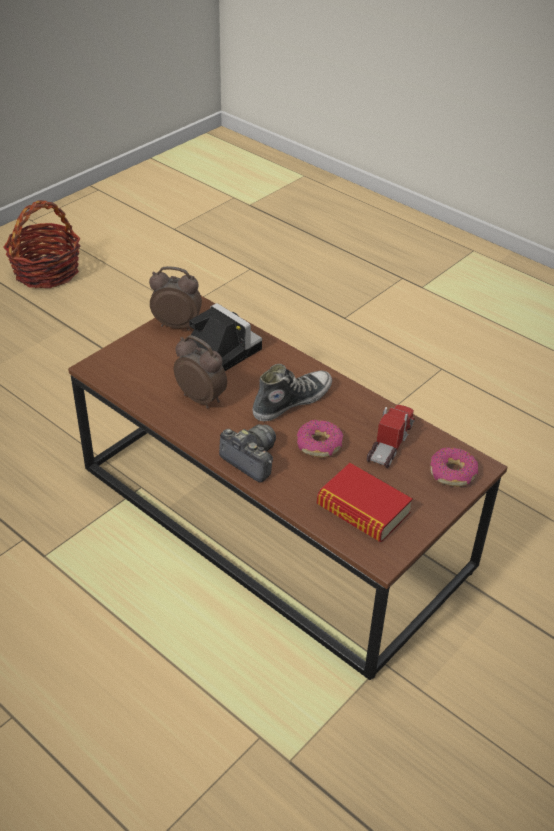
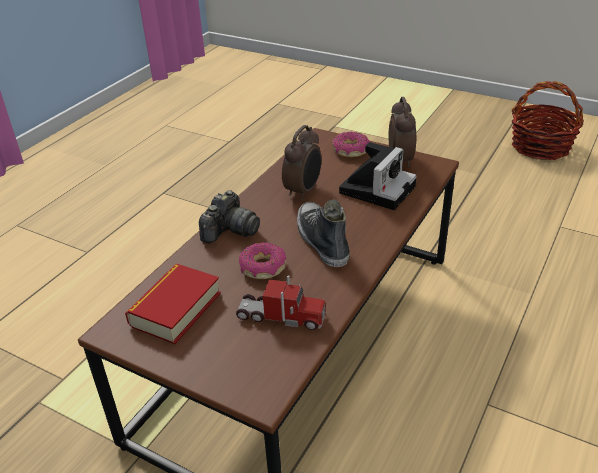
camera: 80 degrees right, 5 degrees down
shoe [252,364,332,421] -> shoe turned 150 degrees counterclockwise [297,199,350,267]
donut [430,448,478,487] -> donut moved to [332,132,370,157]

